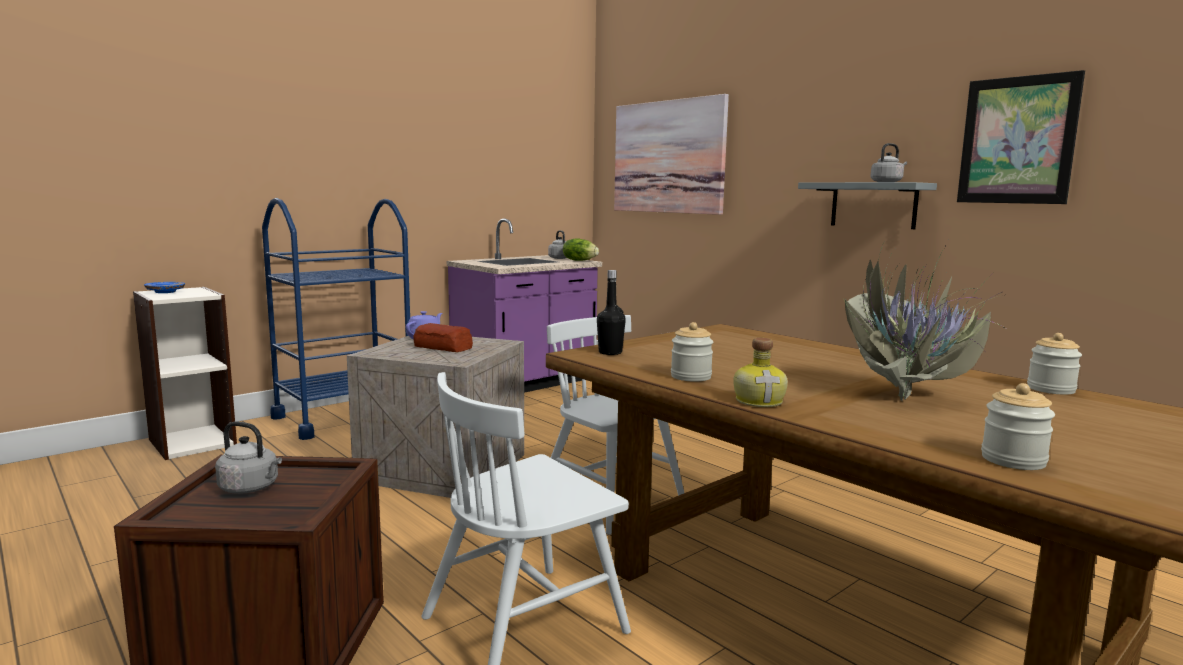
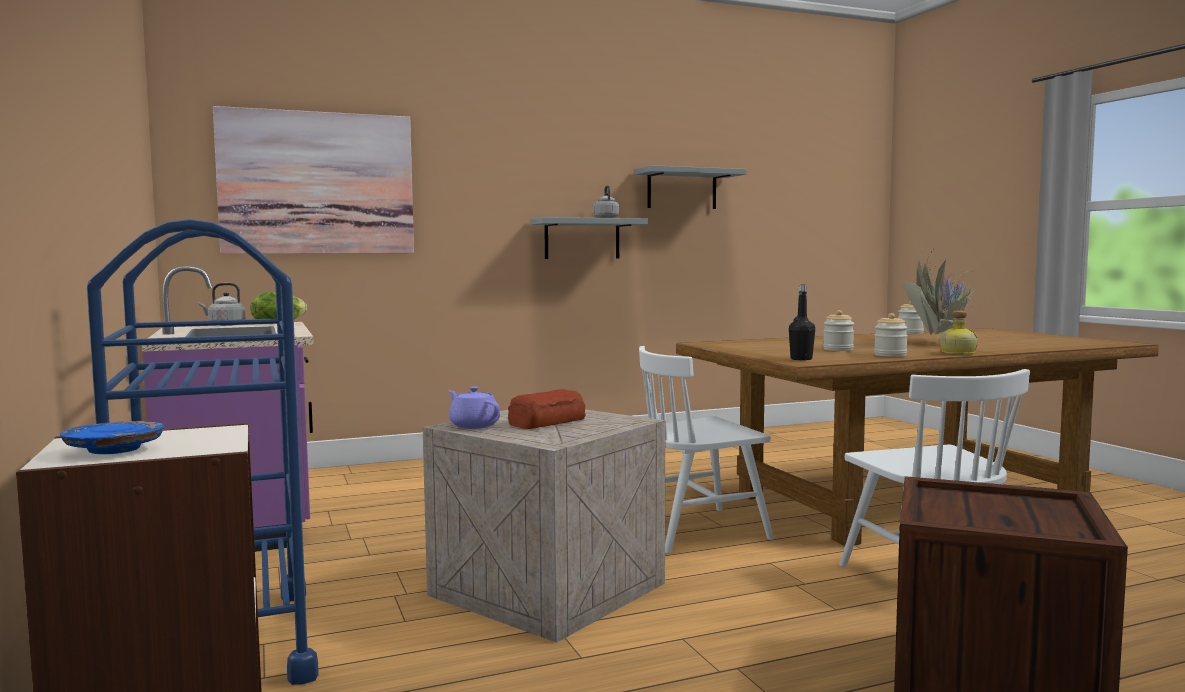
camera: 70 degrees left, 5 degrees down
grey kettle [215,422,282,494] -> none
picture [957,70,1085,204] -> grey shelf [635,165,747,209]
jar [981,383,1055,470] -> jar moved to [823,310,854,351]

